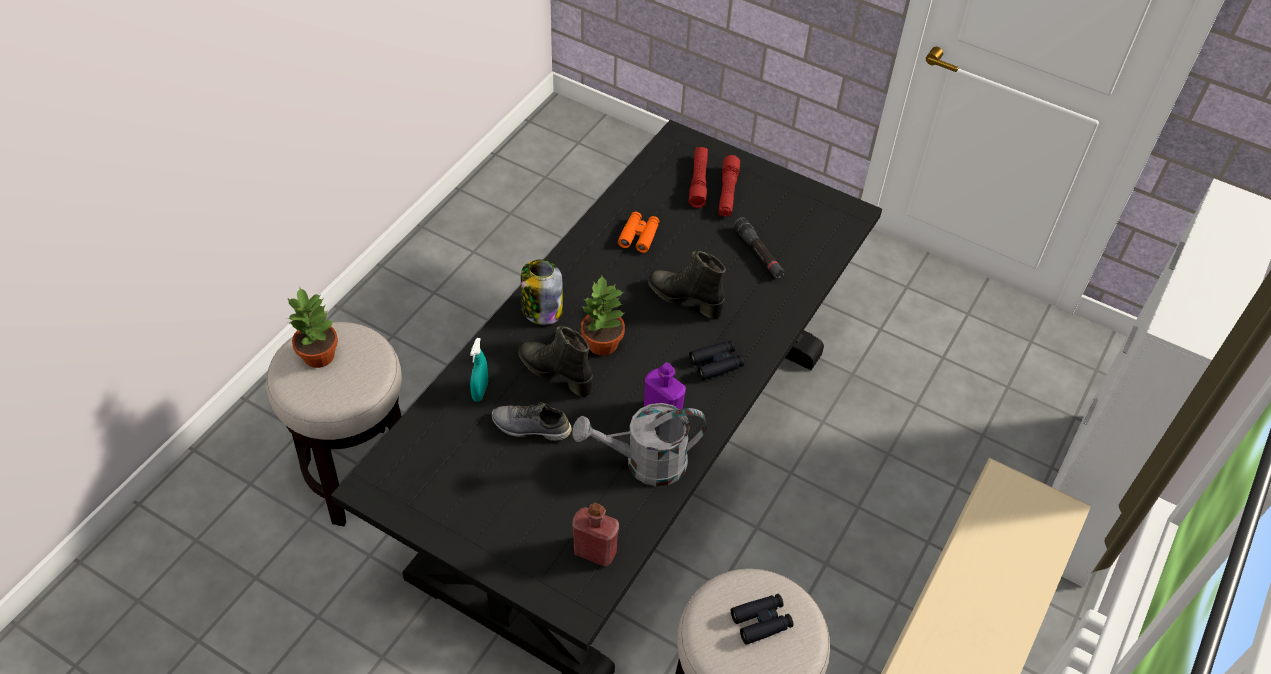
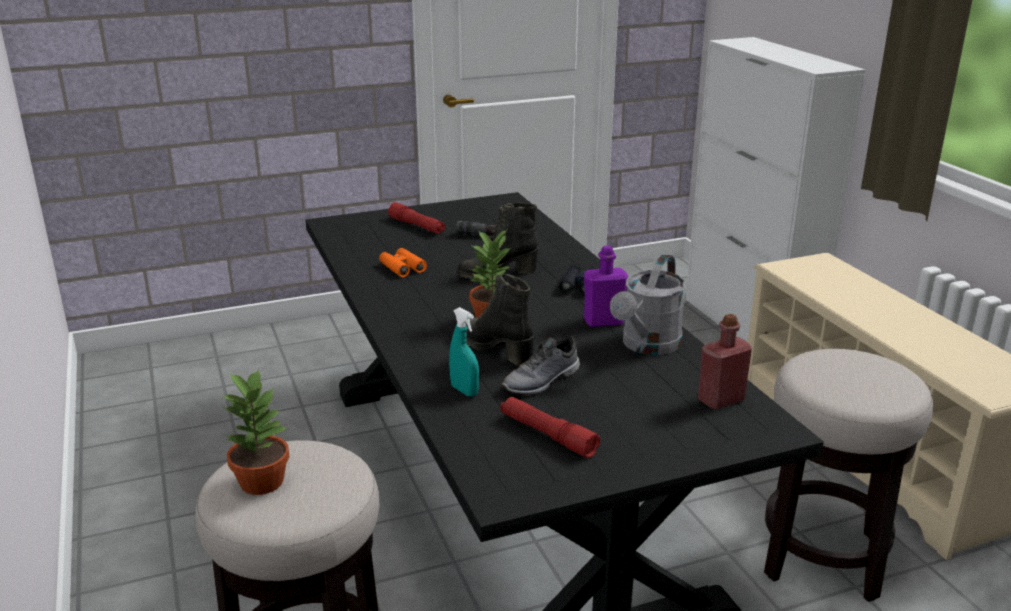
camera: 50 degrees left, 25 degrees down
black boot [518,326,593,397] -> black boot turned 60 degrees clockwise [466,274,534,366]
jar [521,260,563,325] -> none
red flashlight [689,147,708,208] -> red flashlight moved to [500,397,600,458]
black binoculars [731,594,794,645] -> none

